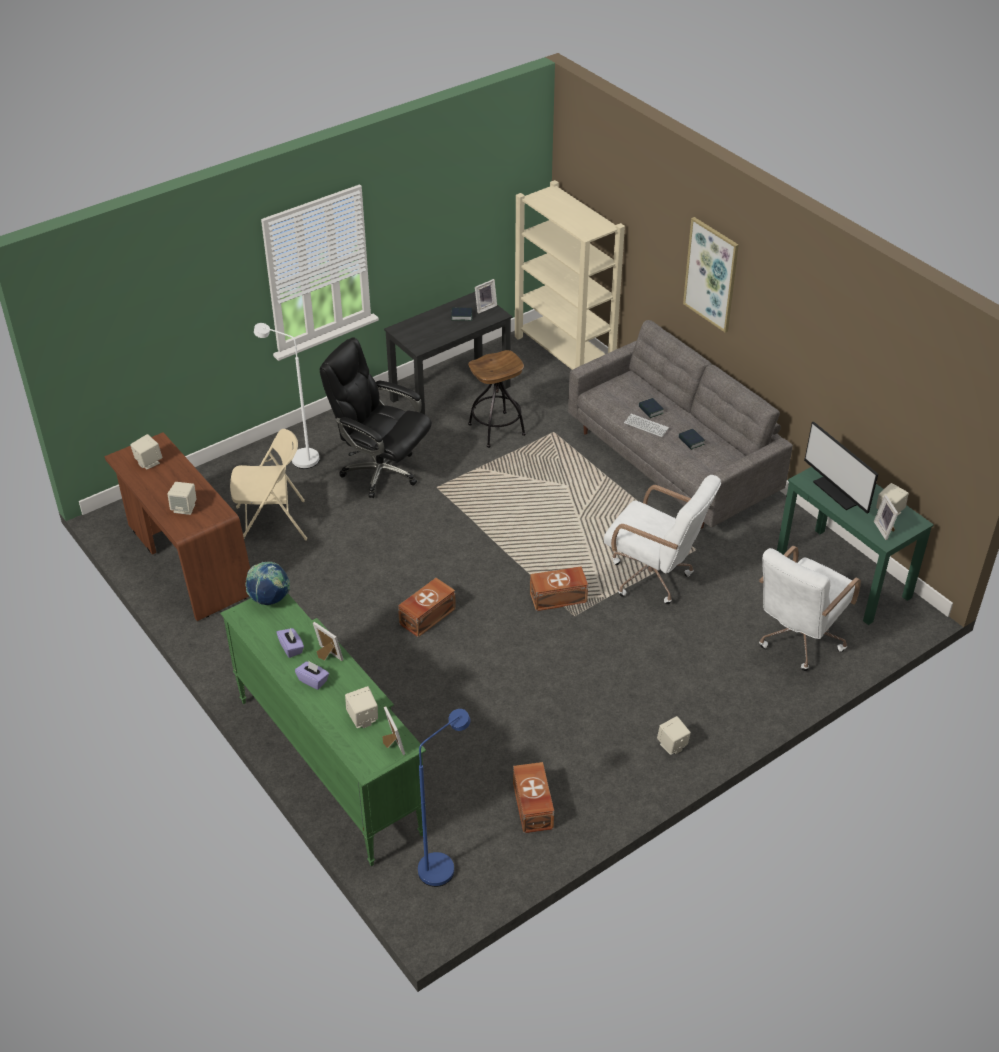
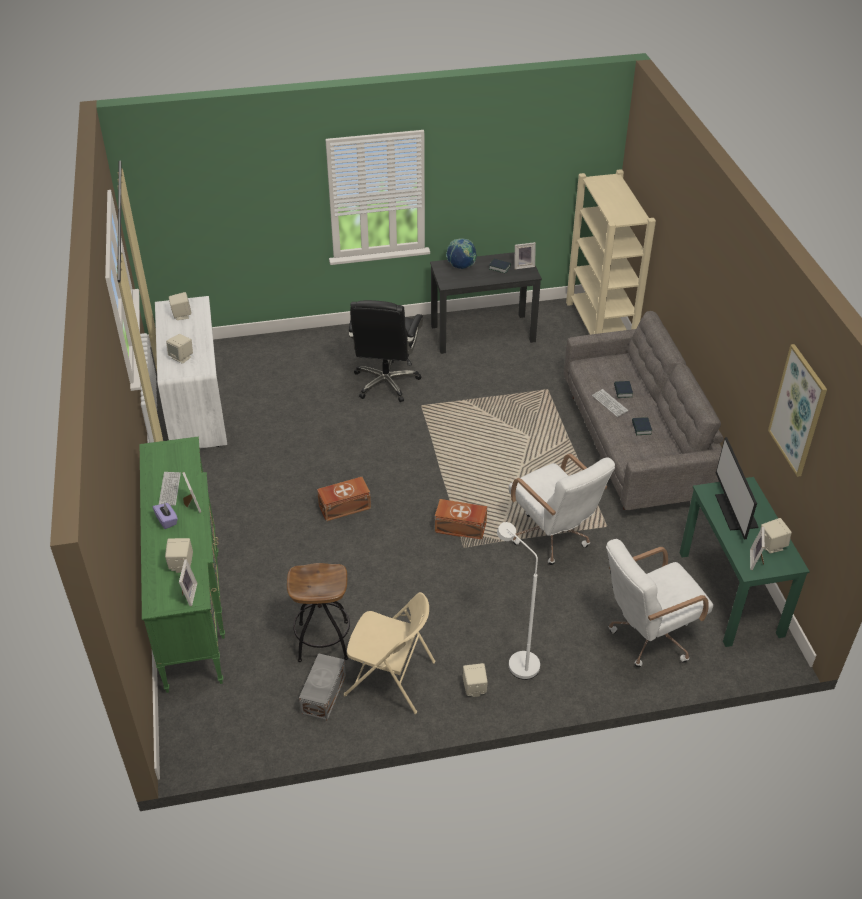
camera: 25 degrees right, 0 degrees up
brown desk [105,432,250,621] -> white desk [155,296,227,448]
beige chair [230,429,307,541] -> beige chair moved to [344,592,435,714]
globe [245,562,290,605] -> globe moved to [446,238,477,269]
white floor lamp [254,323,320,469] -> white floor lamp moved to [497,522,540,680]
purple tissue box [276,628,304,658] -> keyboard [159,472,181,506]
black office chair [320,337,432,498] -> black office chair turned 135 degrees counterclockwise [349,300,423,402]
blue floor lamp [418,709,471,887] -> none
brown stool [468,350,526,448] -> brown stool moved to [287,563,350,662]
brown storage box [513,762,554,833] -> grey storage box [299,653,346,721]
picture [683,217,739,333] -> picture moved to [768,344,827,477]

